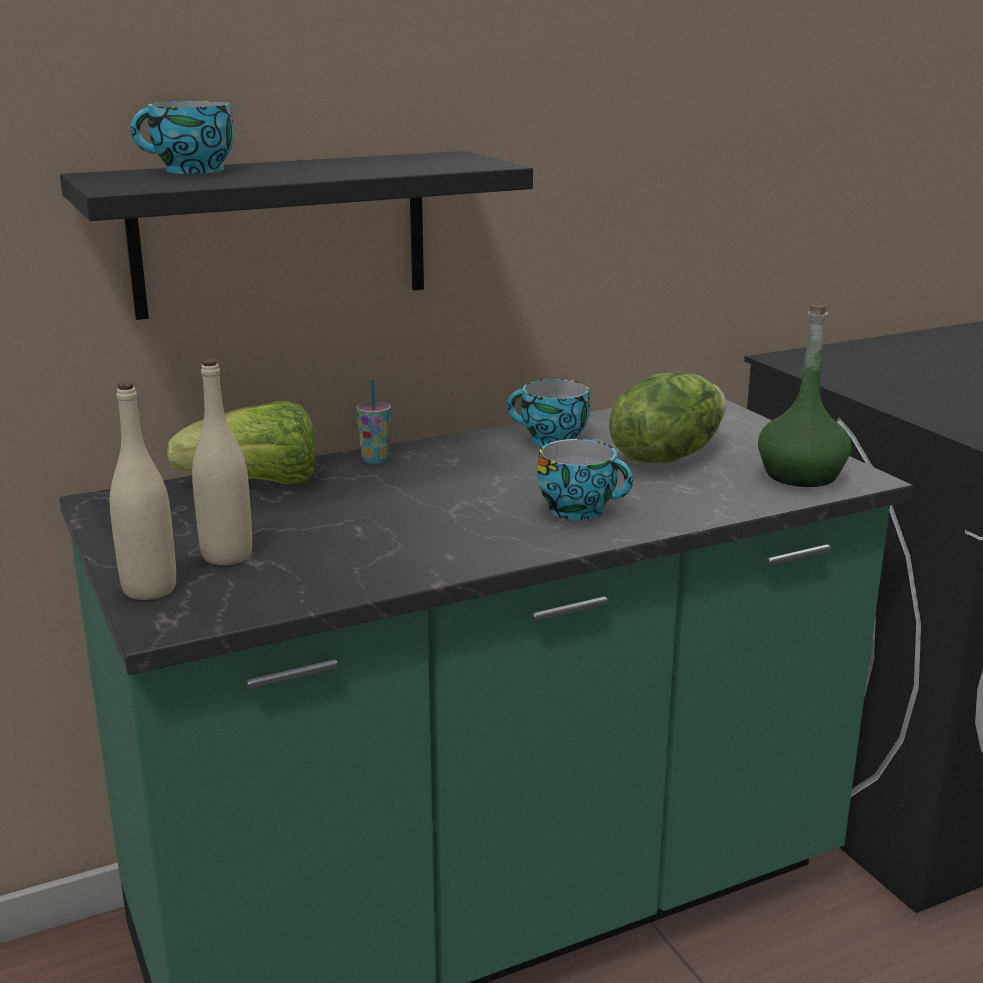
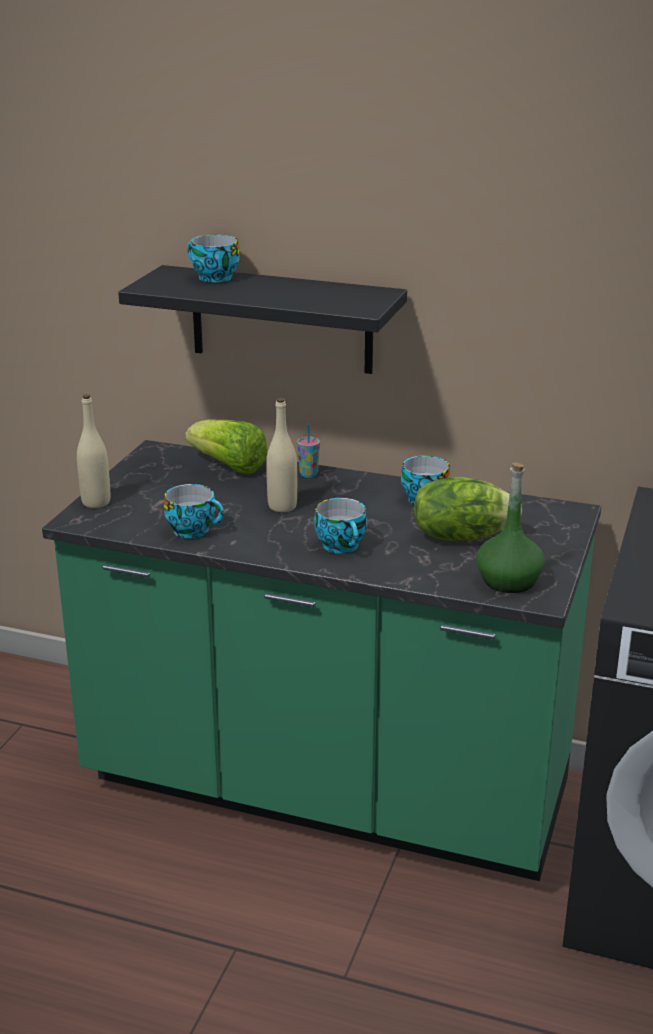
camera: 45 degrees right, 5 degrees up
beige bottle [192,359,252,565] -> beige bottle moved to [266,398,297,512]
none -> cup [164,484,224,538]

